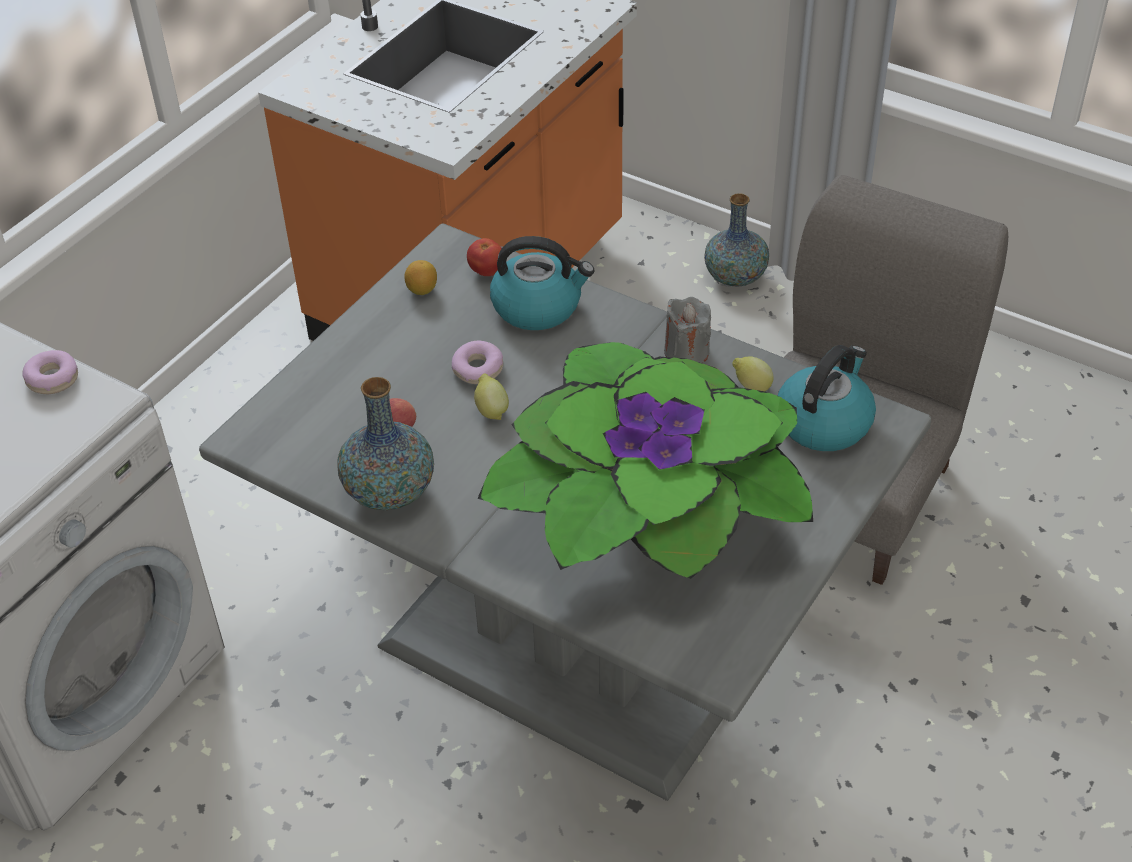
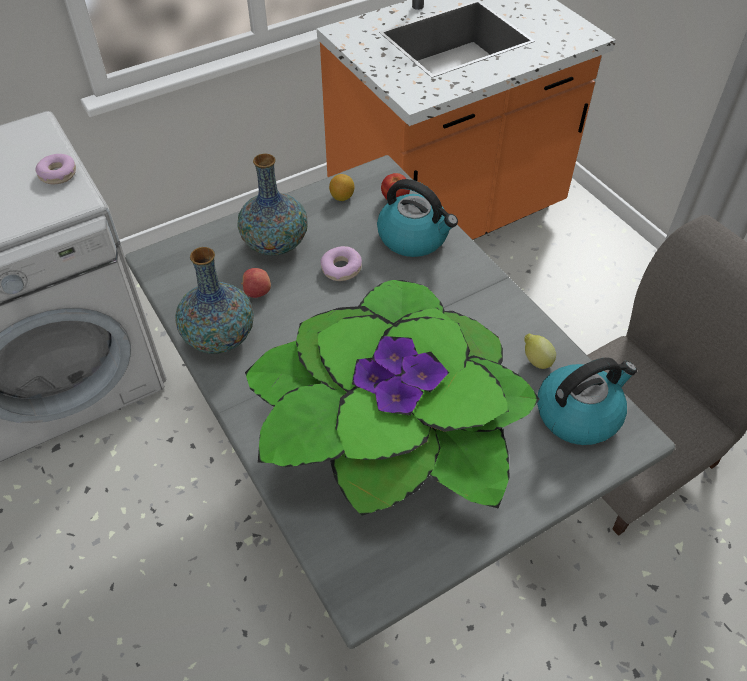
camera: 25 degrees right, 5 degrees up
lemon [474,373,509,420] -> none
grey candle [664,297,711,364] -> none
vase [704,193,769,287] -> vase moved to [237,154,308,256]

